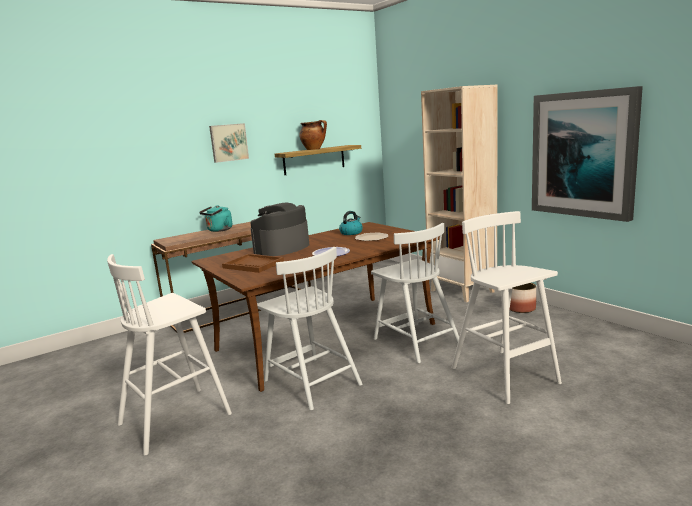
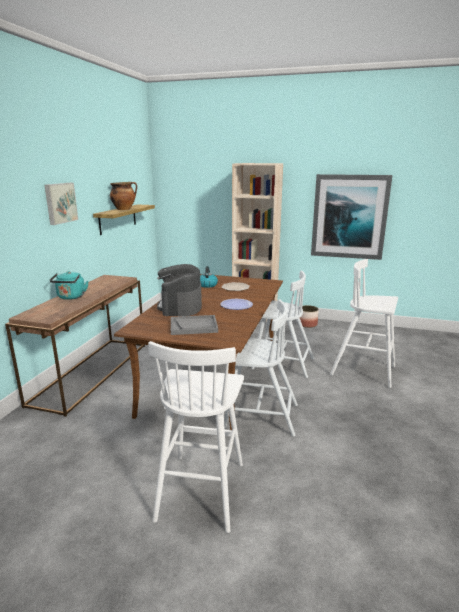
camera: 40 degrees left, 5 degrees up
brown tray [222,254,284,273] -> grey tray [171,315,218,335]

